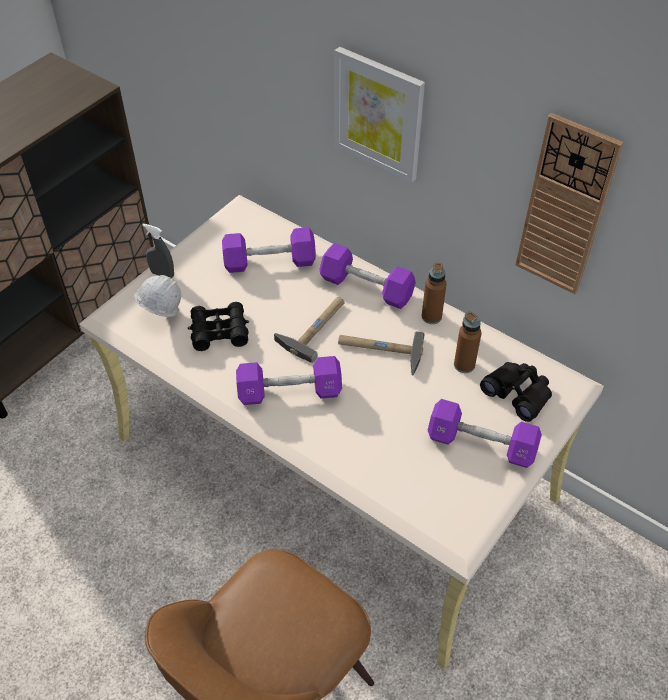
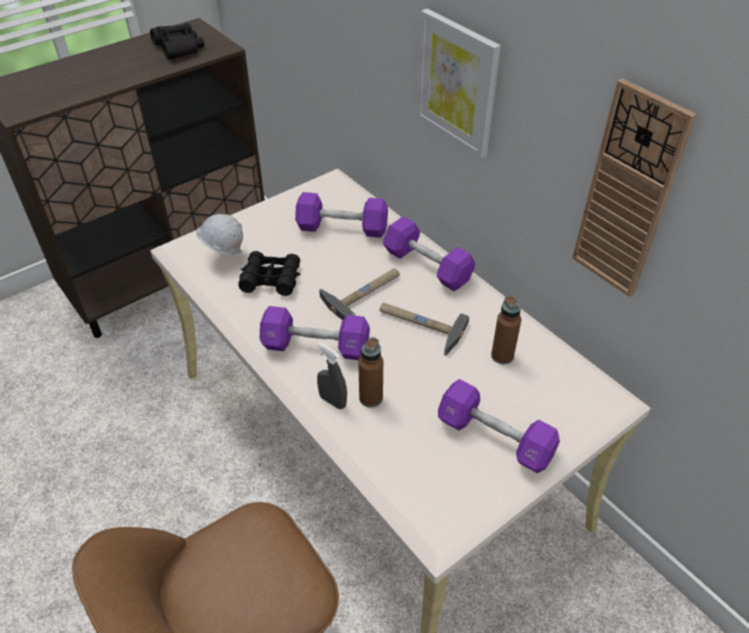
camera: 15 degrees right, 5 degrees down
grey spray bottle [142,224,174,278] -> grey spray bottle moved to [317,343,347,409]
brown bottle [422,263,447,324] -> brown bottle moved to [358,337,383,408]
black binoculars [480,362,552,422] -> black binoculars moved to [150,23,204,60]

